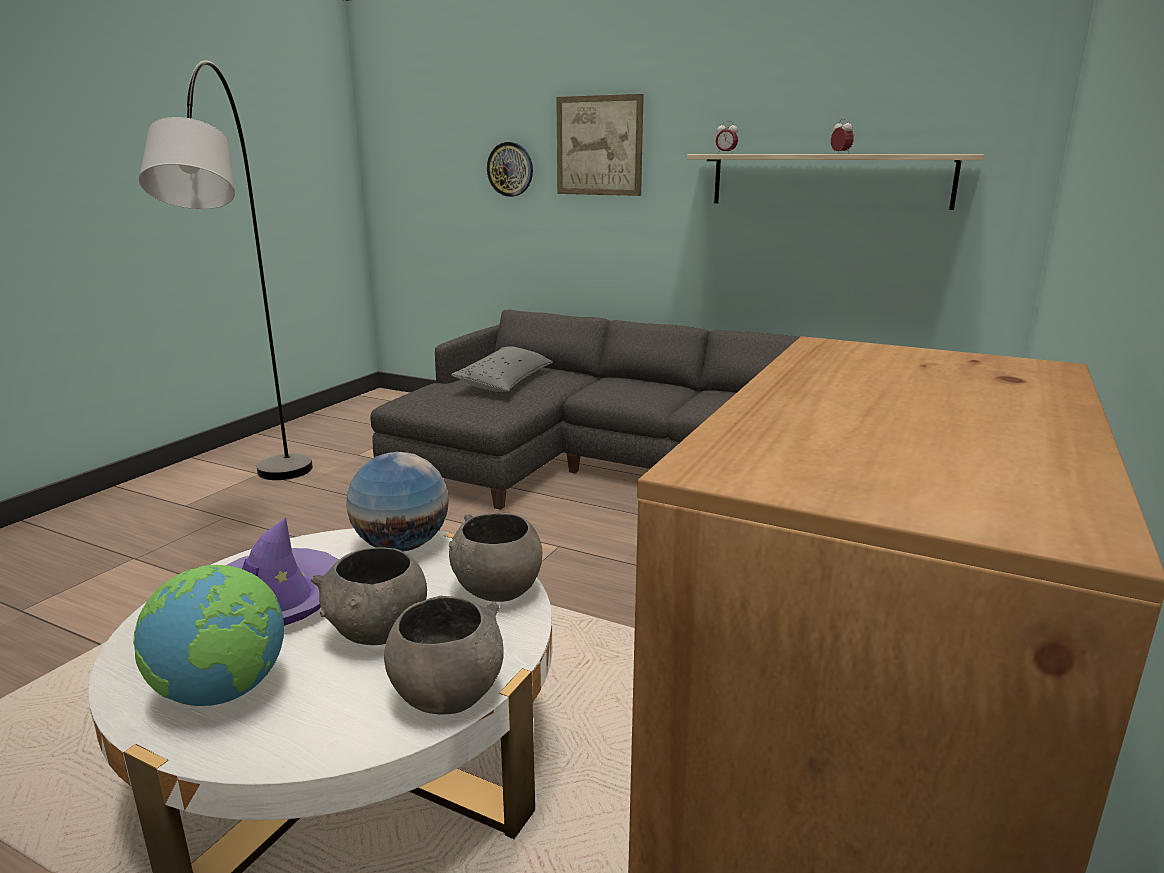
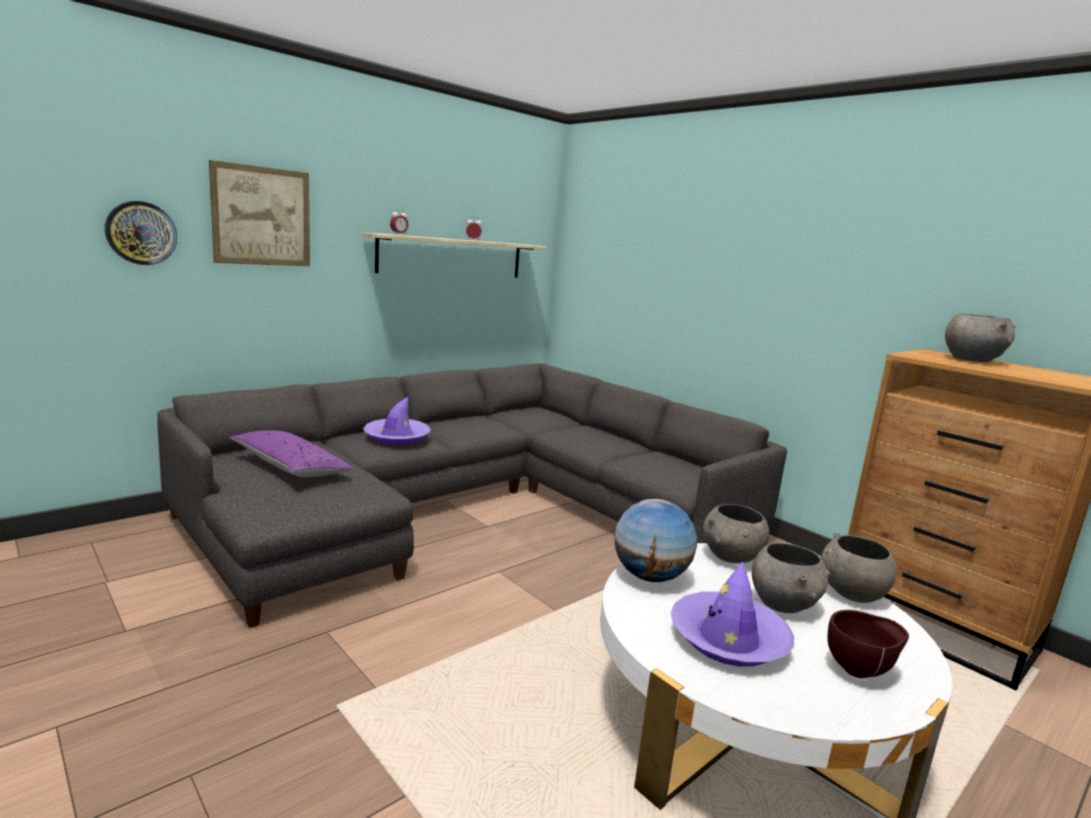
camera: 70 degrees left, 5 degrees down
globe [133,565,284,706] -> brown bowl [827,610,909,678]
grey floor lamp [139,60,313,480] -> none
grey pillow [451,346,553,392] -> purple pillow [230,430,354,477]
none -> purple hat [363,396,431,445]
none -> grey bowl [945,313,1016,362]

